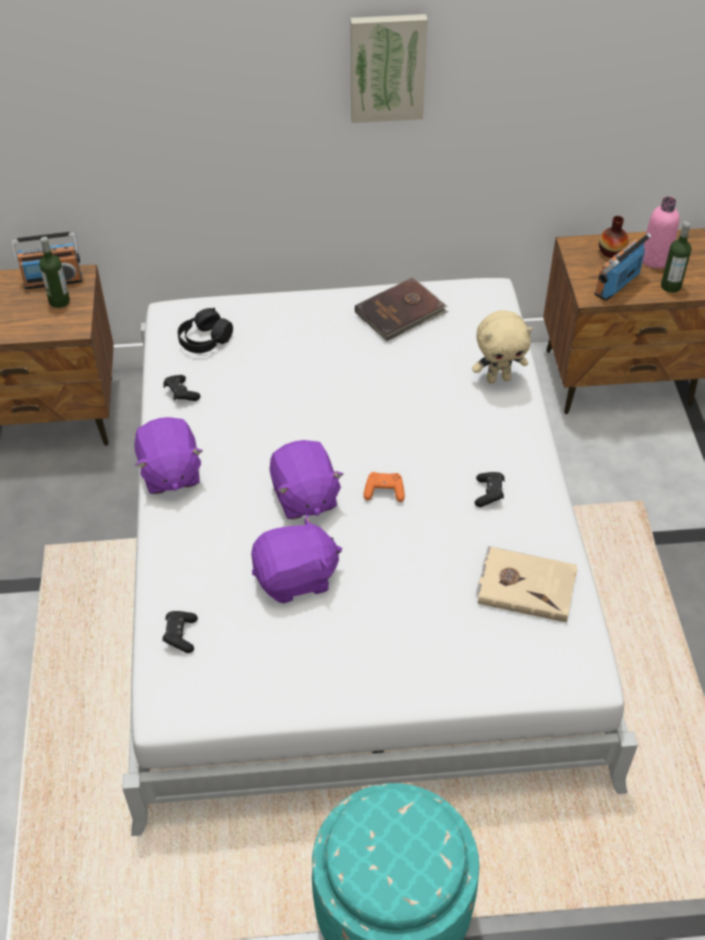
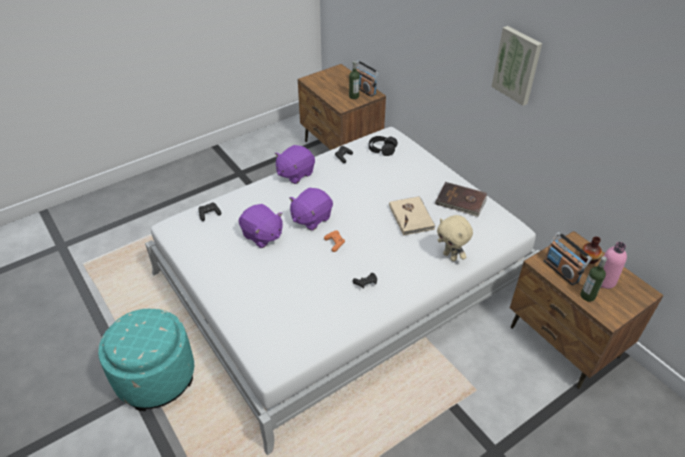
camera: 60 degrees right, 5 degrees down
beige book [476,546,578,622] -> beige book moved to [389,196,435,236]
radio [594,233,652,301] -> radio turned 135 degrees counterclockwise [544,232,592,286]

